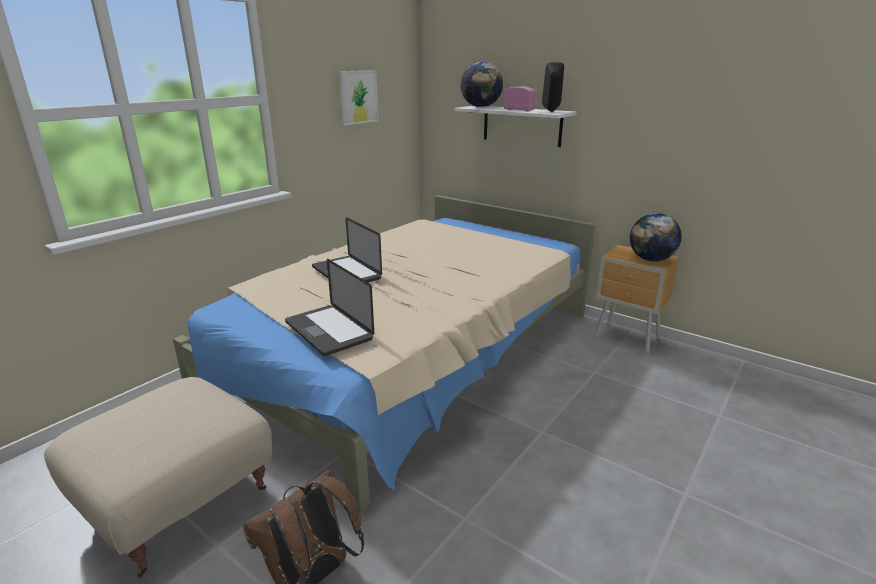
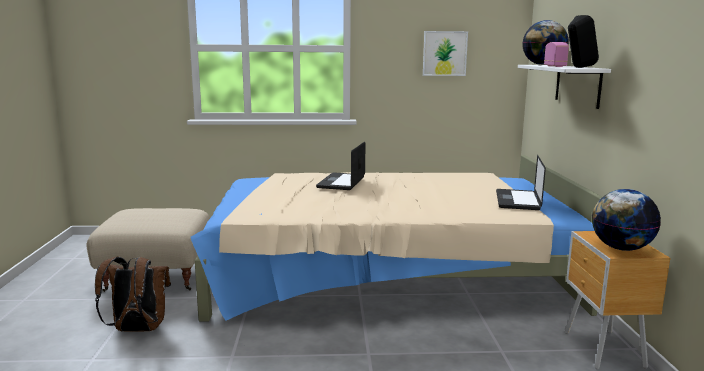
camera: 50 degrees right, 10 degrees down
laptop [285,259,374,356] -> laptop moved to [496,155,546,210]

